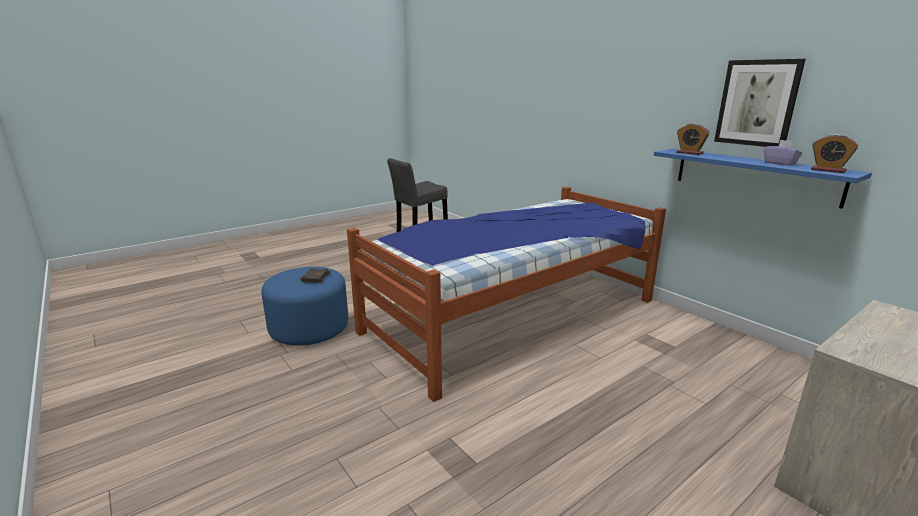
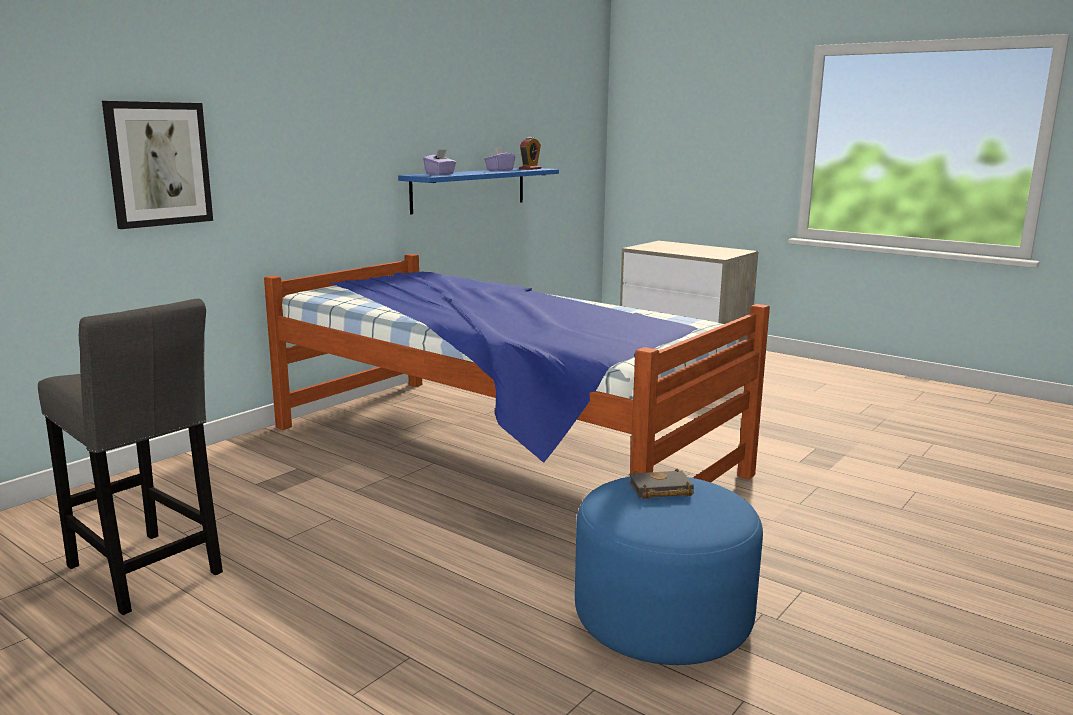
camera: 105 degrees left, 5 degrees down
alarm clock [676,123,710,155] -> purple tissue box [423,149,456,175]
picture [714,59,806,147] -> picture moved to [102,101,213,229]

